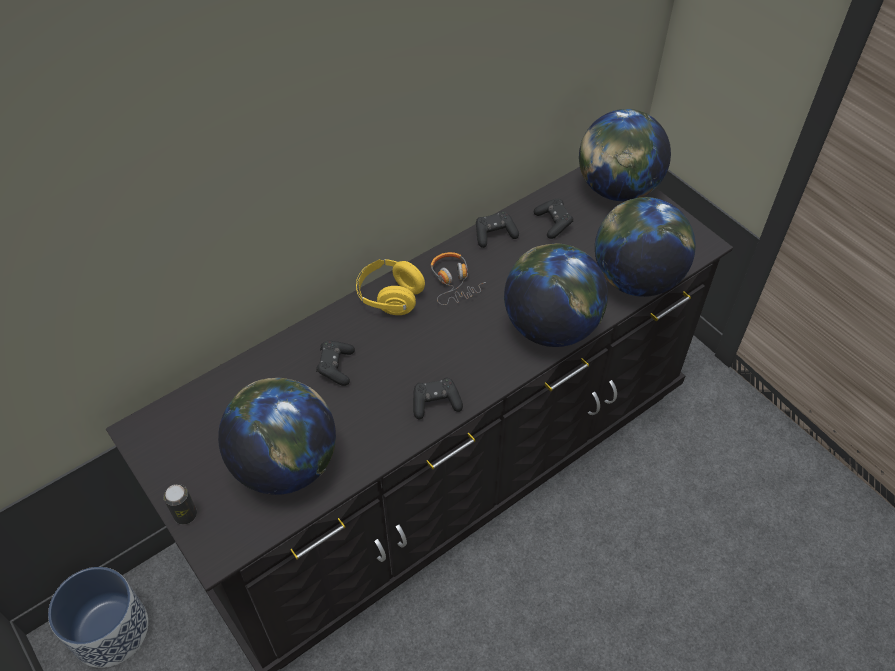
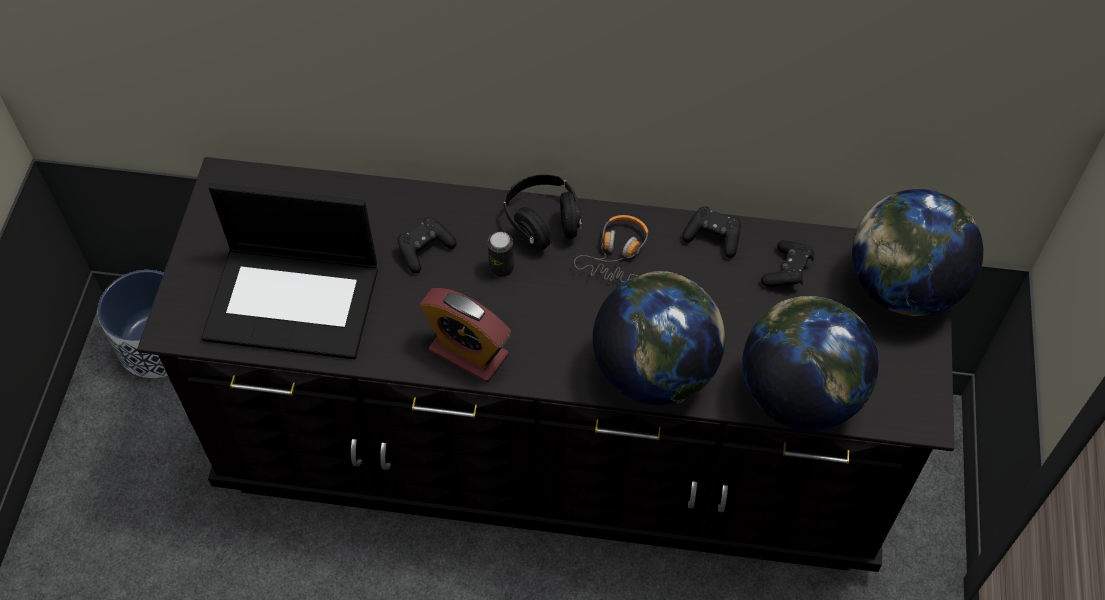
camera: 45 degrees right, 5 degrees up
can [163,484,197,525] -> can moved to [488,232,514,277]
globe [218,378,336,495] -> laptop [201,183,378,360]
yellow headphones [356,259,426,315] -> black headphones [504,174,582,250]
black game controller [413,377,463,420] -> alarm clock [420,288,511,382]

